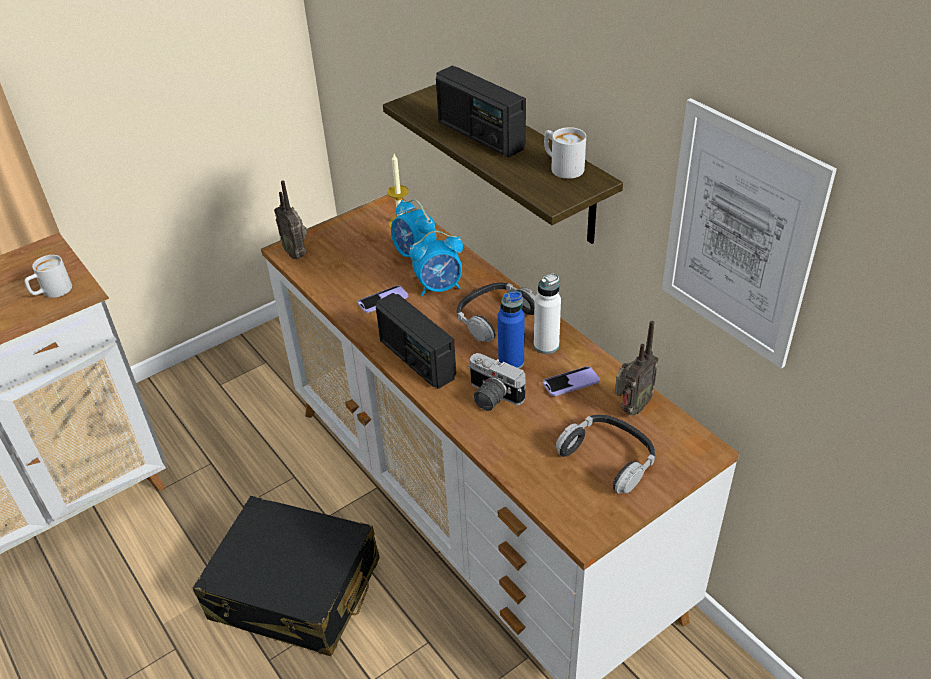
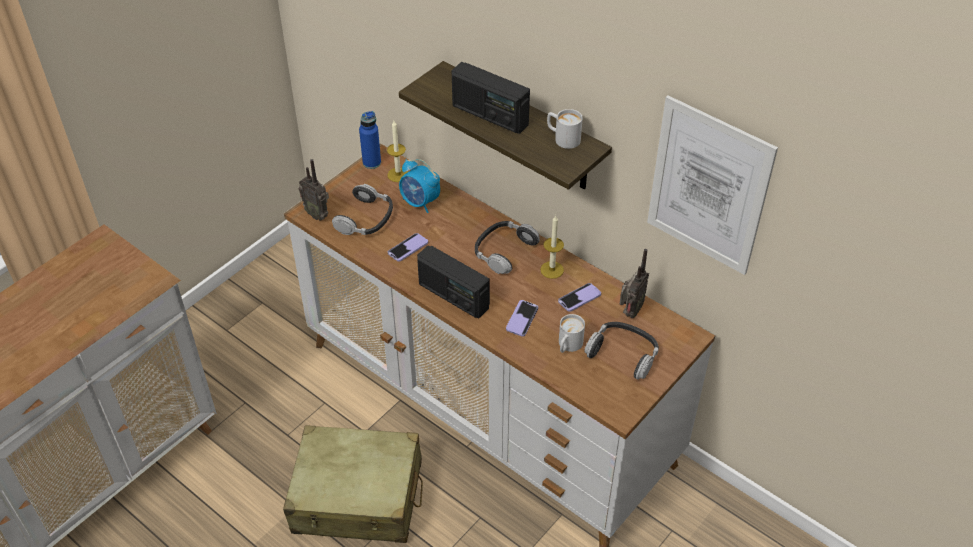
camera: 15 degrees left, 5 degrees up
white mug [25,255,72,298] -> white mug moved to [559,314,585,353]
black suitcase [193,496,379,656] -> beige suitcase [283,425,423,543]
alarm clock [409,231,463,296] -> none
camera [467,353,526,411] -> phone [506,300,538,337]
blue bottle [498,291,525,369] -> blue bottle moved to [359,111,381,169]
white bottle [534,274,561,354] -> candle [540,215,564,279]
none -> headphones [332,184,393,235]

